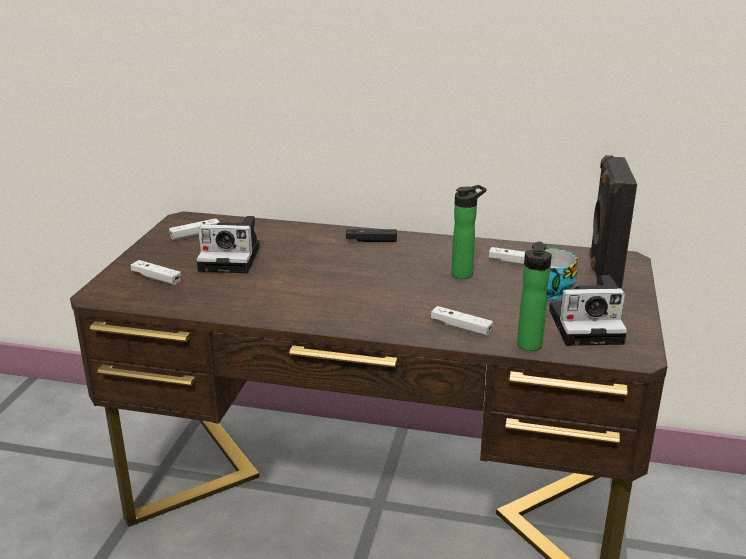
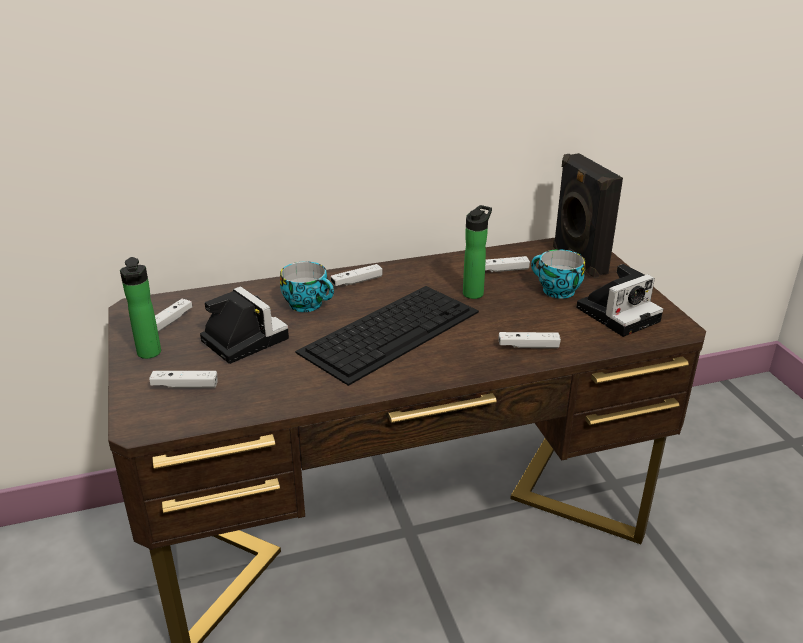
camera: 30 degrees left, 5 degrees up
camera [196,216,260,273] -> camera turned 105 degrees counterclockwise [200,286,289,364]
black game controller [346,229,397,242] -> white game controller [331,264,383,286]
bottle [517,242,552,351] -> bottle moved to [120,257,161,359]
none -> cup [280,261,334,312]
none -> keyboard [295,286,479,386]

